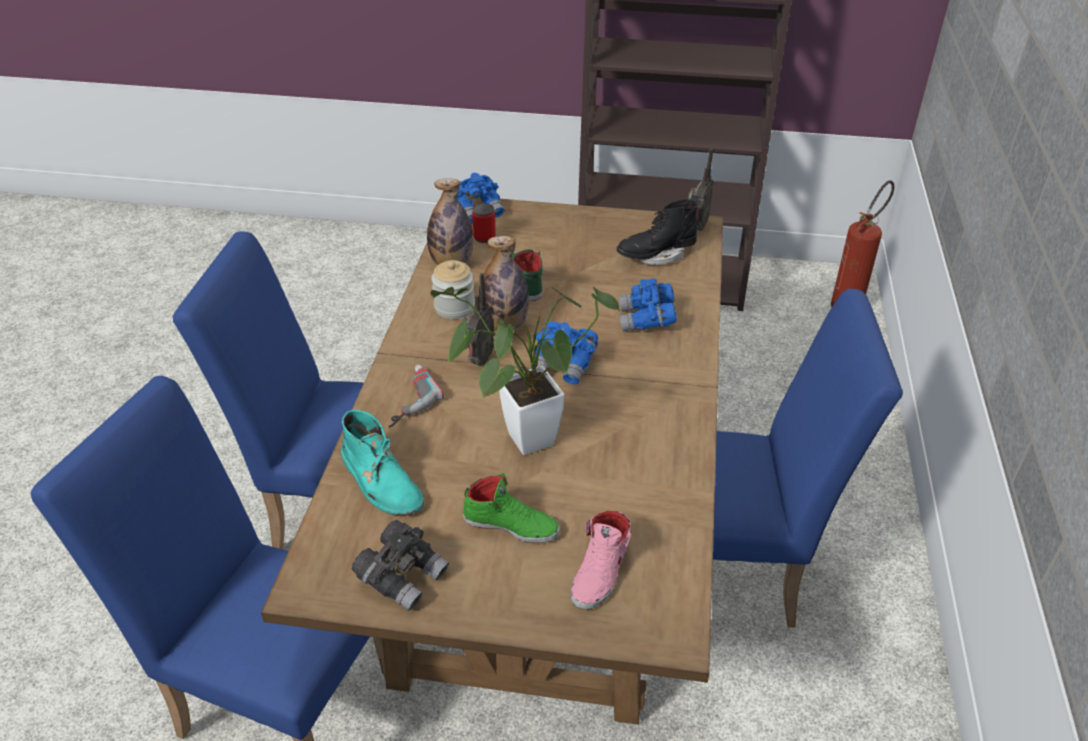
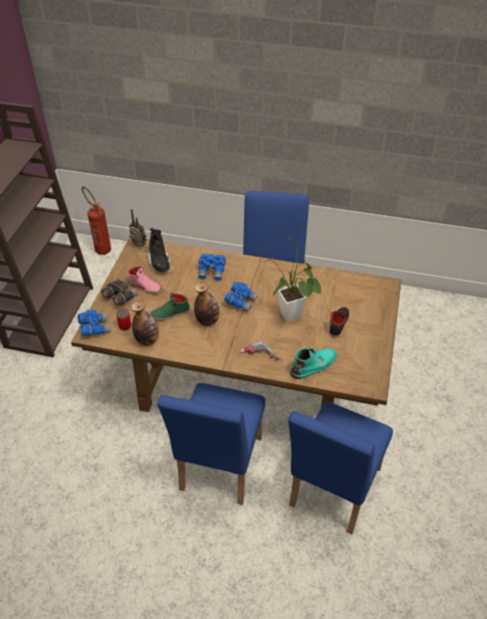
camera: 85 degrees left, 5 degrees up
grey binoculars [352,520,449,611] -> grey binoculars moved to [101,279,137,306]
jar [432,260,475,319] -> none
radio [463,273,494,366] -> none
green shoe [463,473,560,543] -> black shoe [330,307,350,338]
pink shoe [571,511,631,609] -> pink shoe moved to [128,266,161,294]

